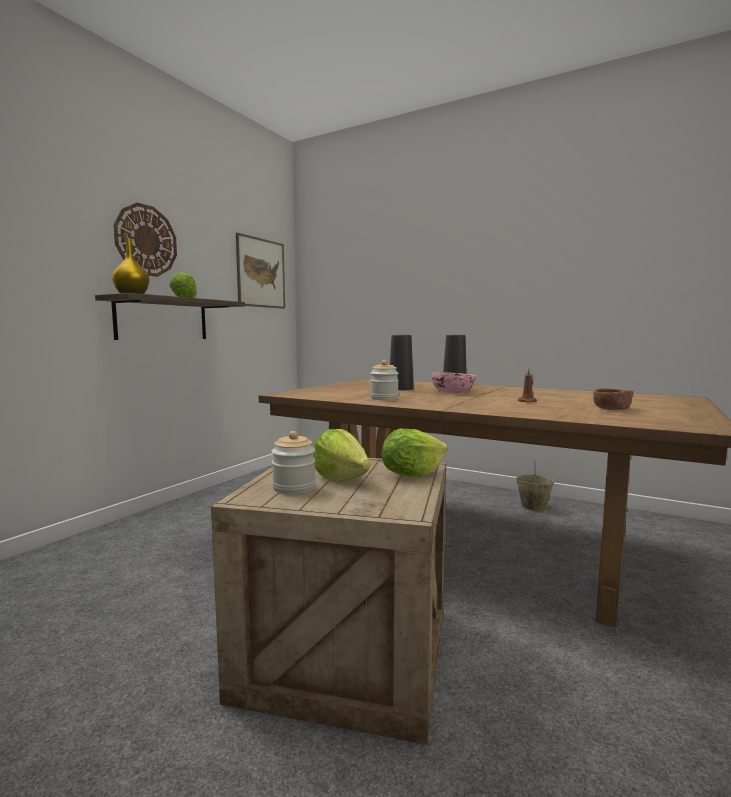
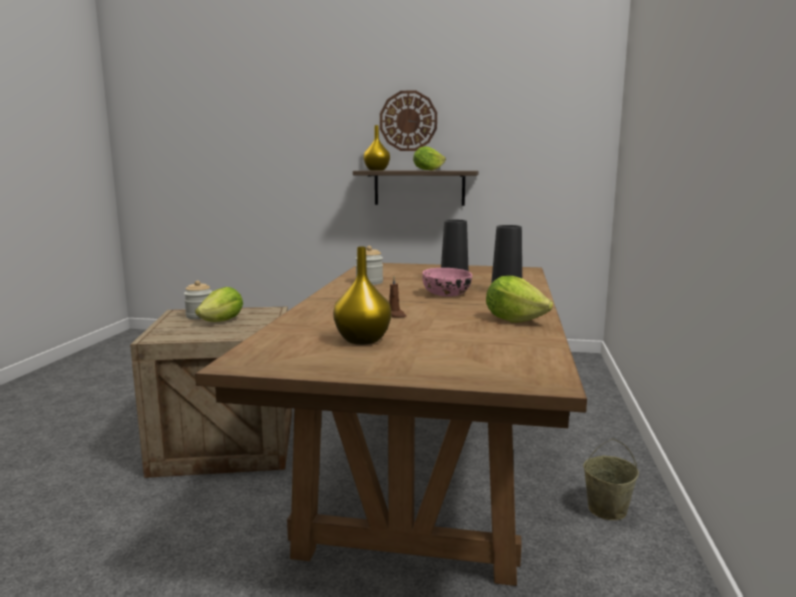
camera: 70 degrees right, 5 degrees up
picture [236,233,285,309] -> none
lettuce [382,429,448,477] -> lettuce moved to [486,276,553,323]
brown bowl [593,388,633,410] -> yellow vase [333,247,392,345]

